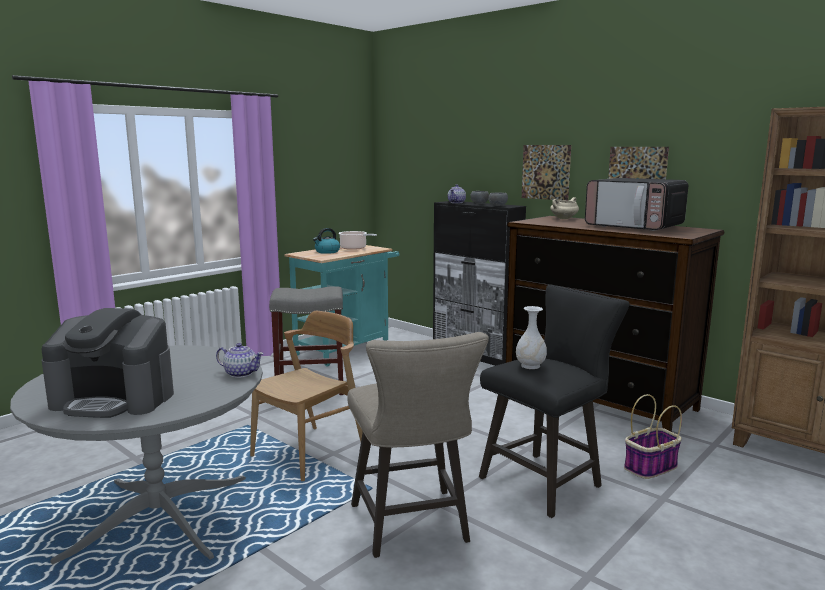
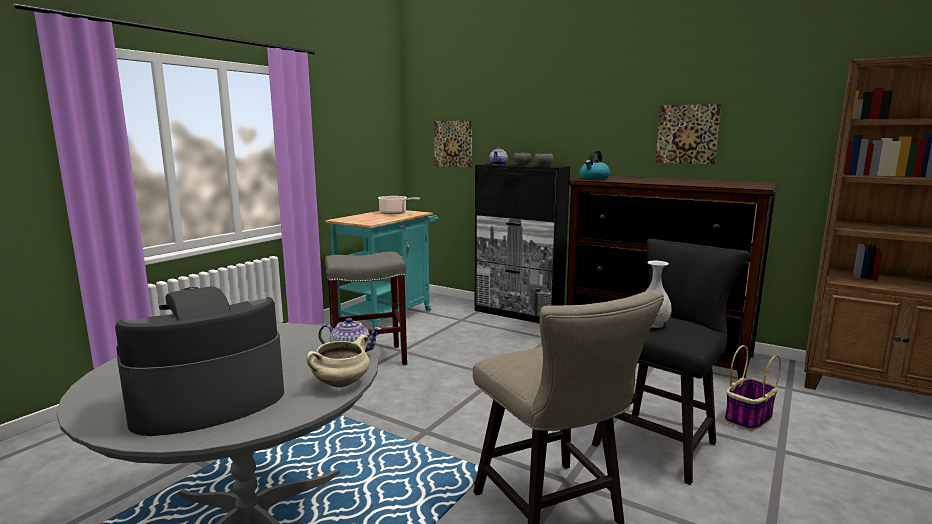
camera: 10 degrees left, 0 degrees up
coffee machine [41,308,174,418] -> coffee machine turned 150 degrees clockwise [115,286,284,436]
brown chair [250,311,363,481] -> none
kettle [313,228,340,254] -> kettle moved to [580,150,610,180]
picture [522,145,571,200] -> picture moved to [434,121,472,168]
beige cooking pot [550,197,579,219] -> beige cooking pot moved to [306,335,370,387]
microwave [585,178,688,231] -> none

